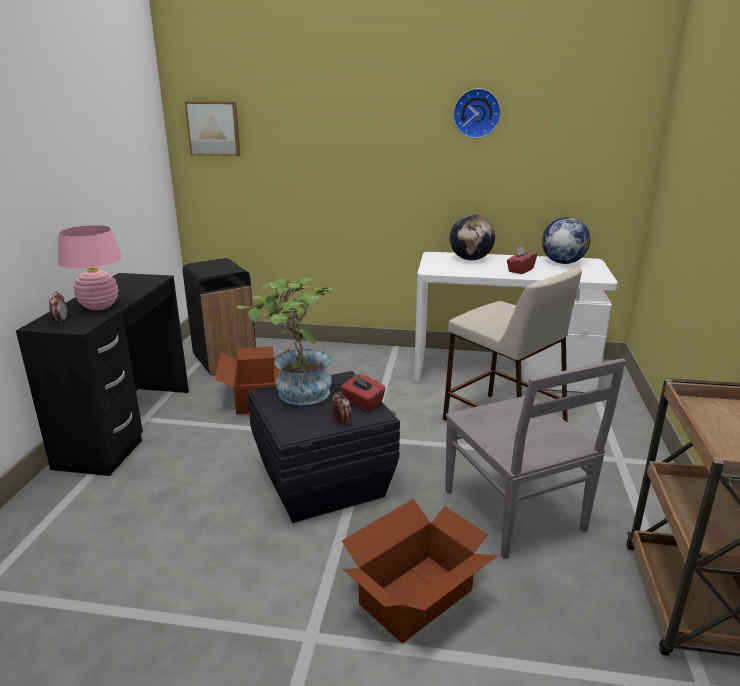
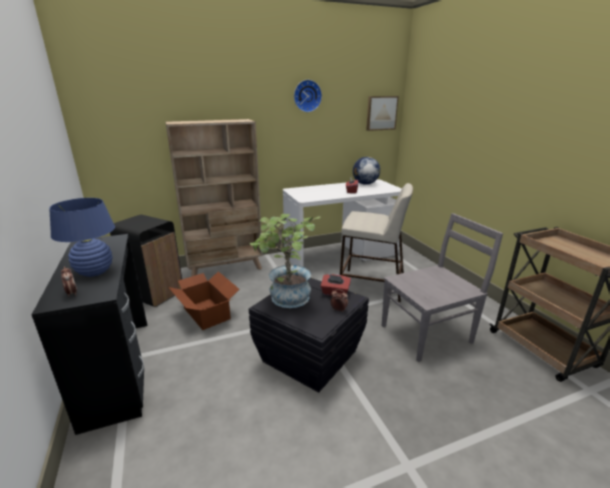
camera: 30 degrees left, 0 degrees up
pink table lamp [58,225,123,310] -> blue table lamp [49,198,115,277]
picture [185,101,240,156] -> picture moved to [366,96,399,131]
cardboard box [342,499,497,643] -> none
grey chair [445,358,626,559] -> grey chair turned 60 degrees counterclockwise [382,213,503,362]
globe [450,214,495,260] -> none
none -> beige bookcase [166,119,263,277]

